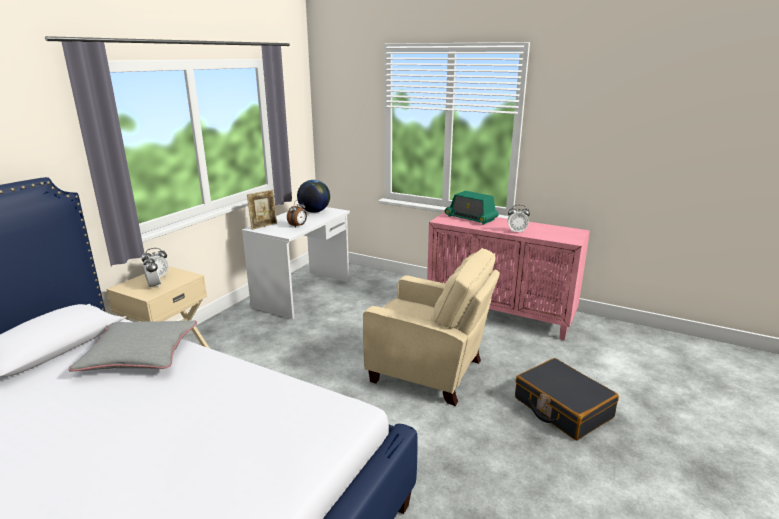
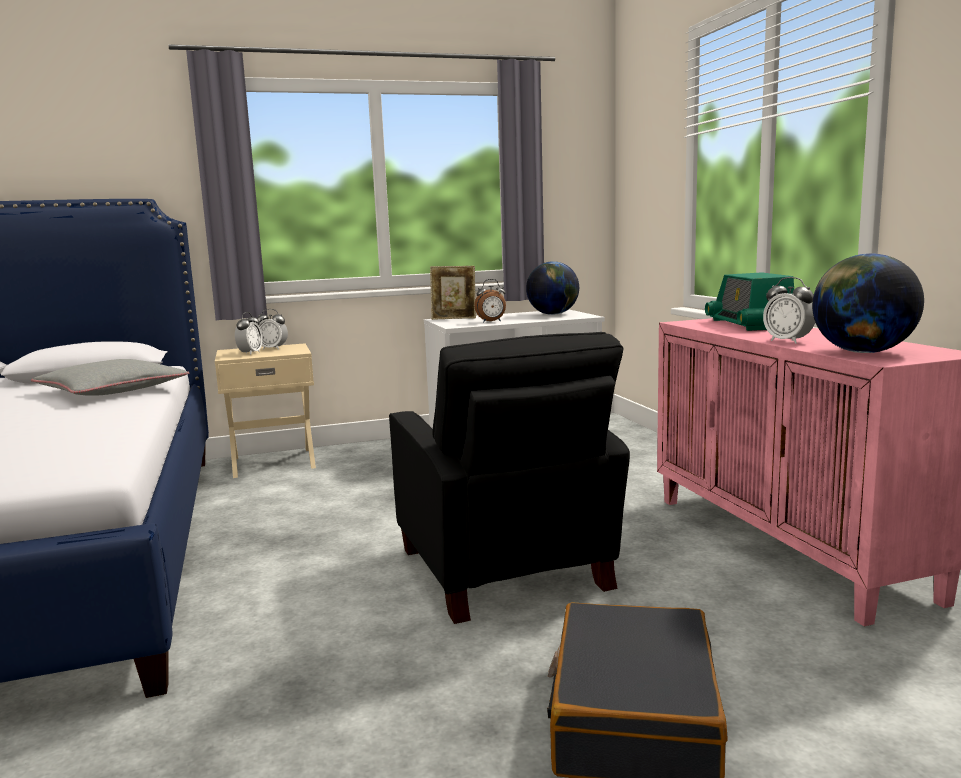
camera: 45 degrees right, 10 degrees down
beige armchair [363,248,500,406] -> black armchair [389,332,630,624]
none -> globe [812,253,924,353]

